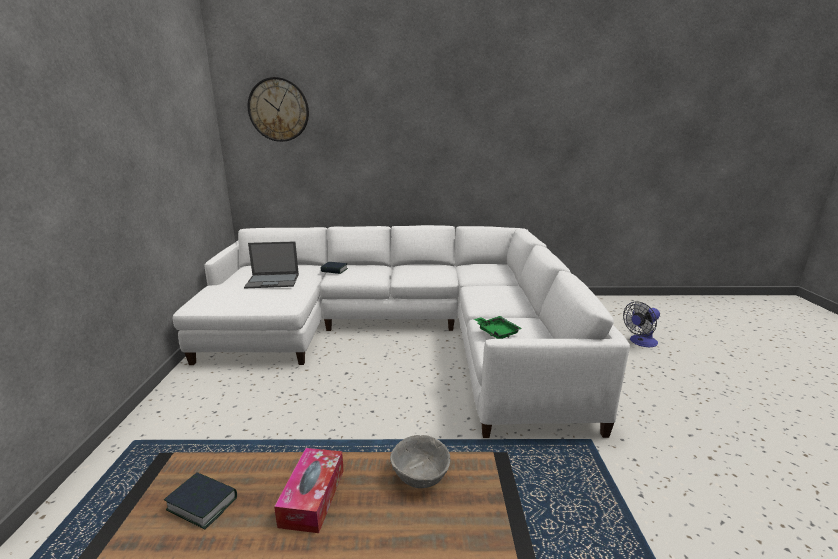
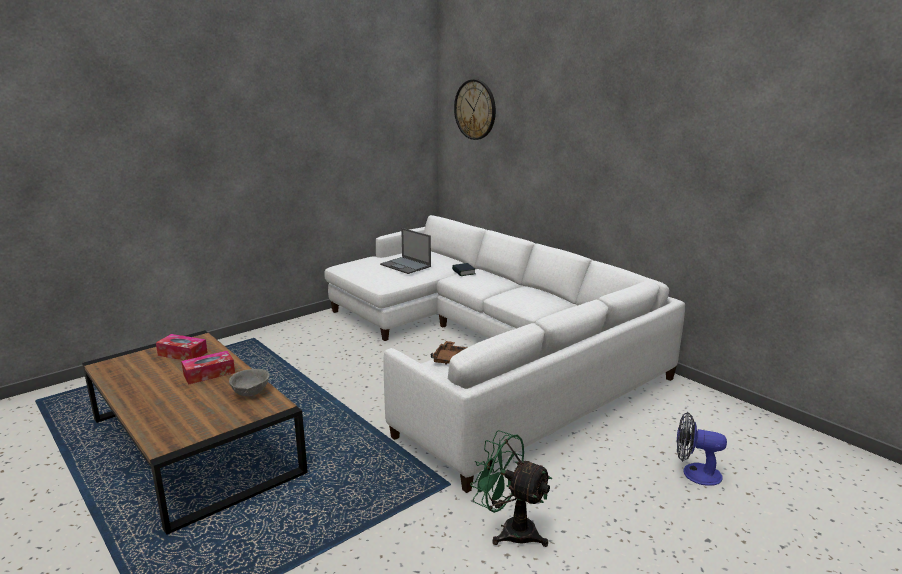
camera: 50 degrees right, 0 degrees up
book [164,472,237,529] -> tissue box [156,334,208,360]
green tray [474,316,522,339] -> brown tray [431,341,468,365]
none -> green fan [470,430,552,547]

